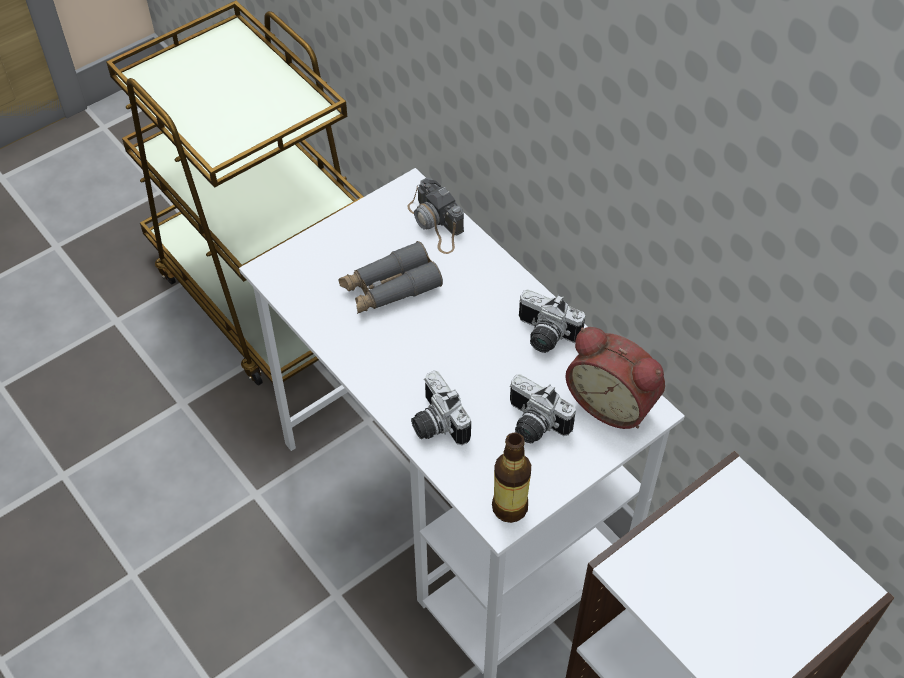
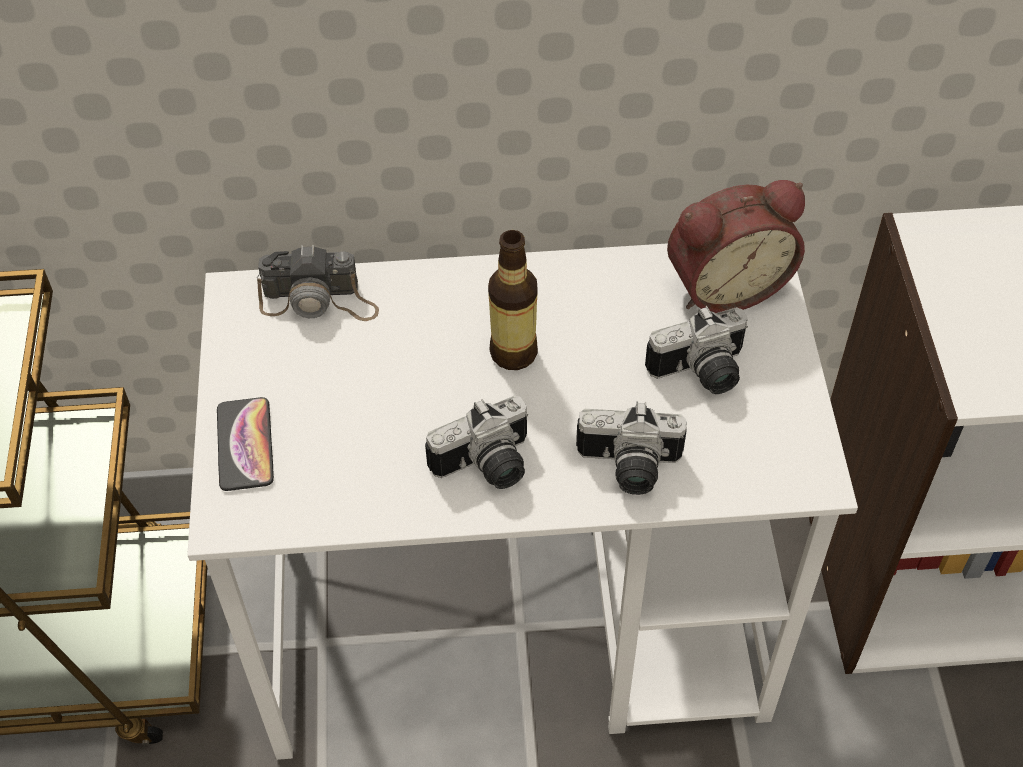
camera: 55 degrees left, 0 degrees up
grey binoculars [338,241,443,314] -> none
bottle [492,433,531,523] -> bottle moved to [488,230,538,370]
camera [519,289,585,353] -> camera moved to [425,395,528,489]
none -> phone [217,397,274,491]

